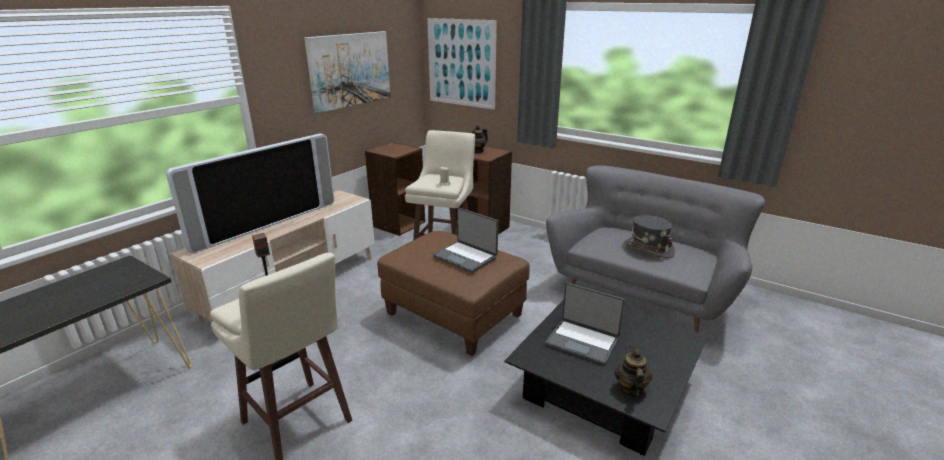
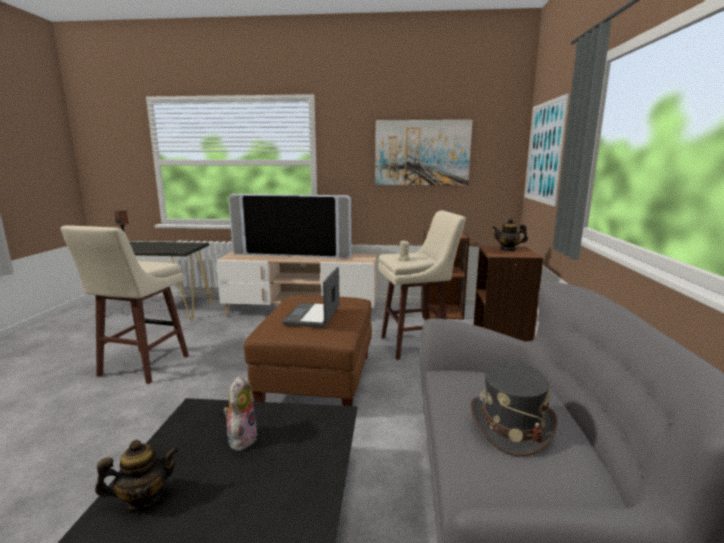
camera: 60 degrees right, 10 degrees down
laptop [545,283,625,365] -> plush toy [223,376,258,451]

